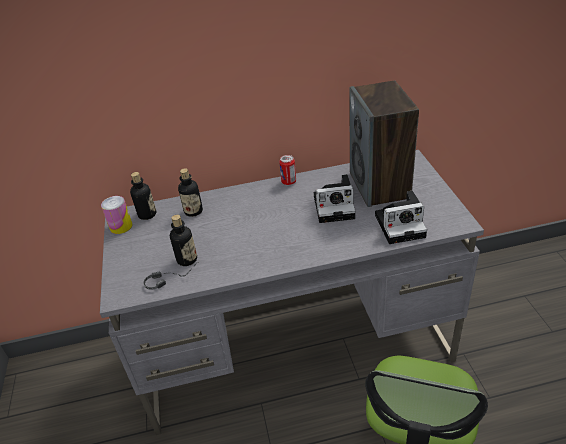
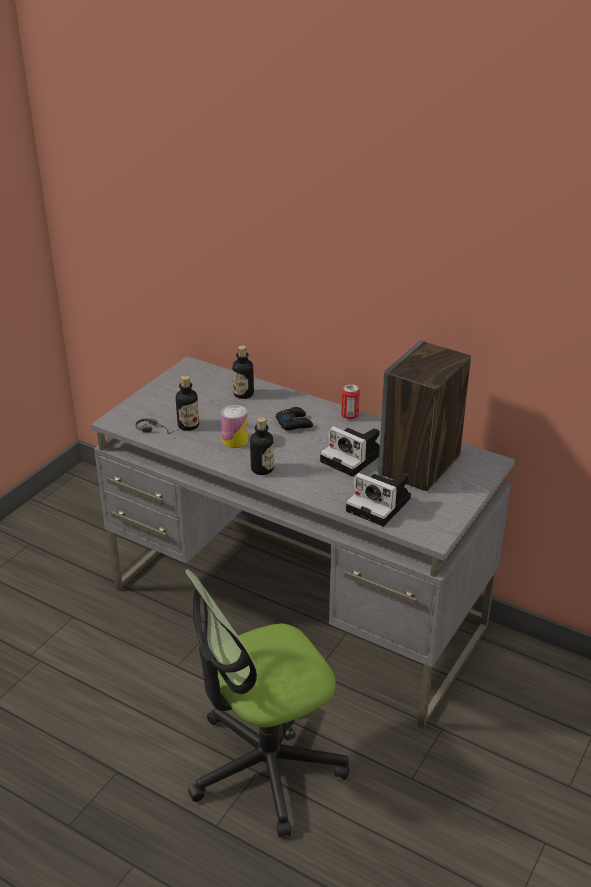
camera: 40 degrees right, 5 degrees down
can [101,196,133,234] -> can moved to [221,405,248,448]
bottle [130,172,156,220] -> bottle moved to [250,417,274,475]
none -> black game controller [276,407,313,430]

